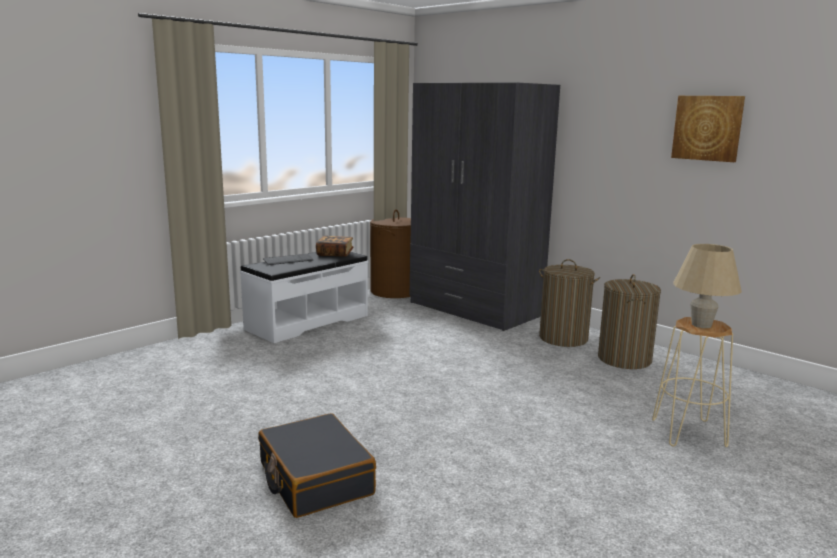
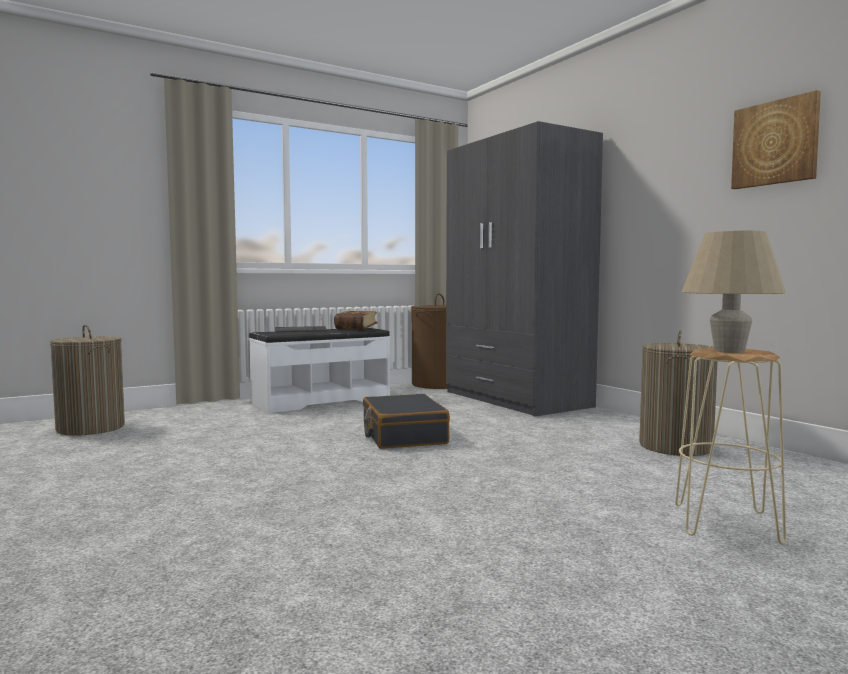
camera: 15 degrees right, 10 degrees down
black suitcase [258,413,376,518] -> black suitcase moved to [363,394,450,449]
laundry basket [539,259,600,347] -> laundry basket moved to [50,325,125,436]

